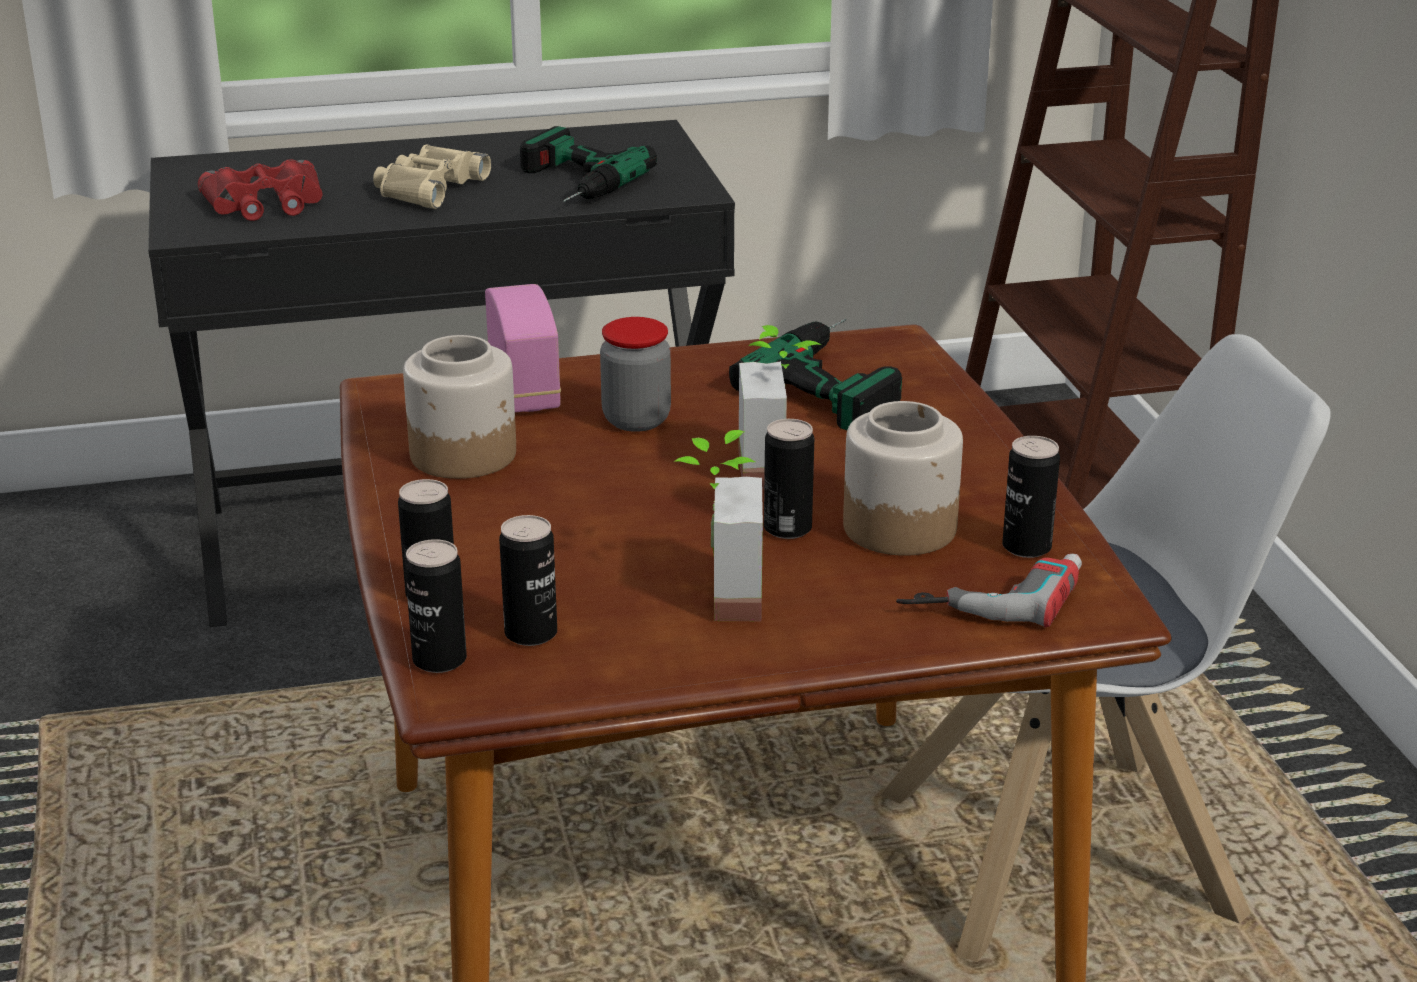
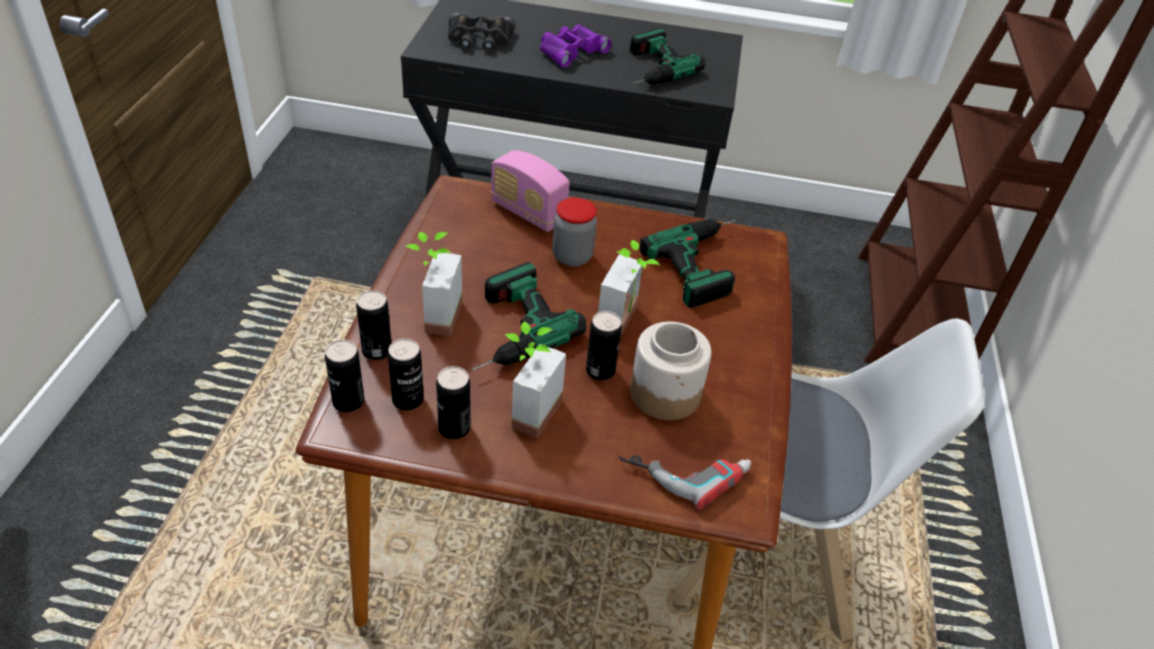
camera: 20 degrees right, 15 degrees up
red binoculars [198,159,322,221] -> black binoculars [448,13,516,52]
beige binoculars [373,144,492,209] -> purple binoculars [540,24,612,68]
jar [403,335,516,479] -> none
radio [485,284,561,412] -> radio turned 120 degrees clockwise [491,150,570,232]
can [1002,436,1060,558] -> can moved to [436,366,471,439]
none -> potted plant [405,232,462,337]
none -> power drill [472,262,586,370]

